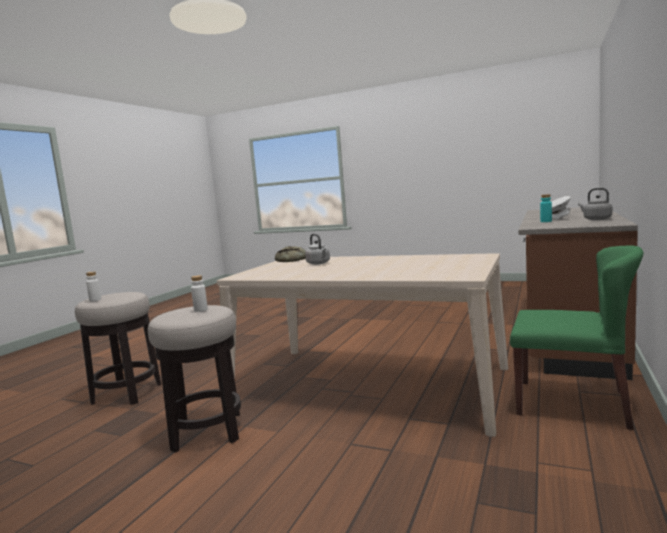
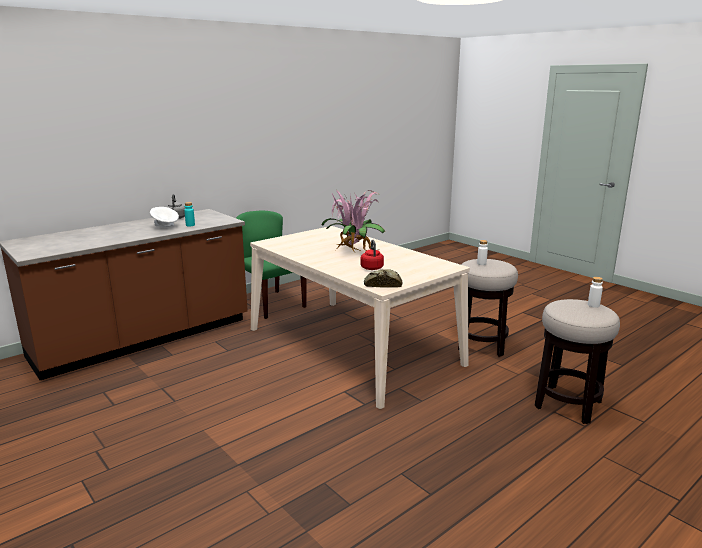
camera: 155 degrees left, 10 degrees up
grey kettle [305,234,330,265] -> red kettle [361,240,384,270]
none -> potted plant [322,189,385,252]

